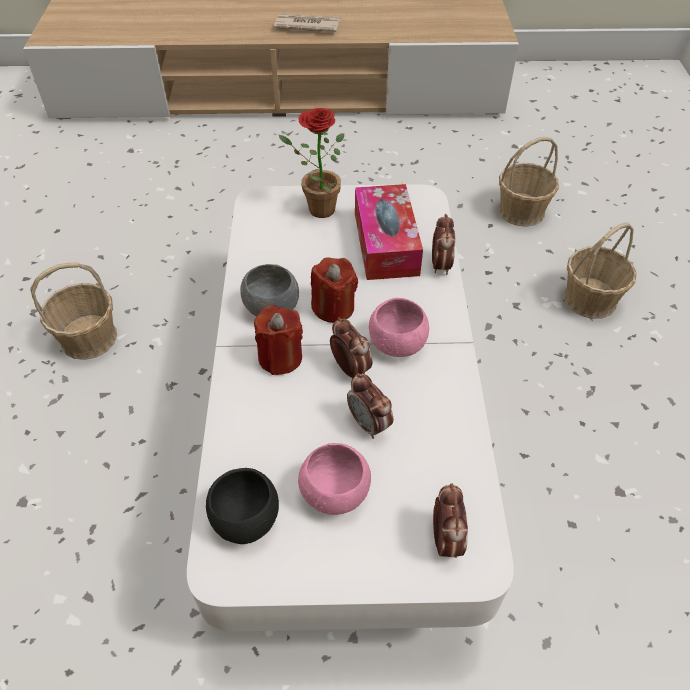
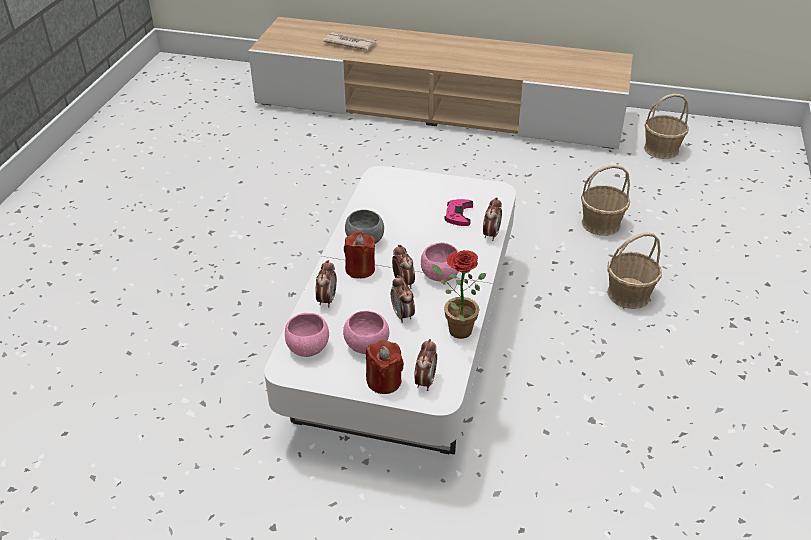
camera: 15 degrees right, 10 degrees down
basket [30,263,117,360] -> basket moved to [644,94,689,159]
black bowl [206,468,279,544] -> pink bowl [285,313,329,357]
newspaper [274,13,341,32] -> newspaper moved to [323,32,377,50]
potted plant [279,108,344,218] -> potted plant moved to [432,250,486,339]
red candle [311,257,358,323] -> red candle moved to [366,340,404,394]
tissue box [355,184,423,280] -> pink game controller [444,199,473,226]
none -> alarm clock [315,260,337,308]

